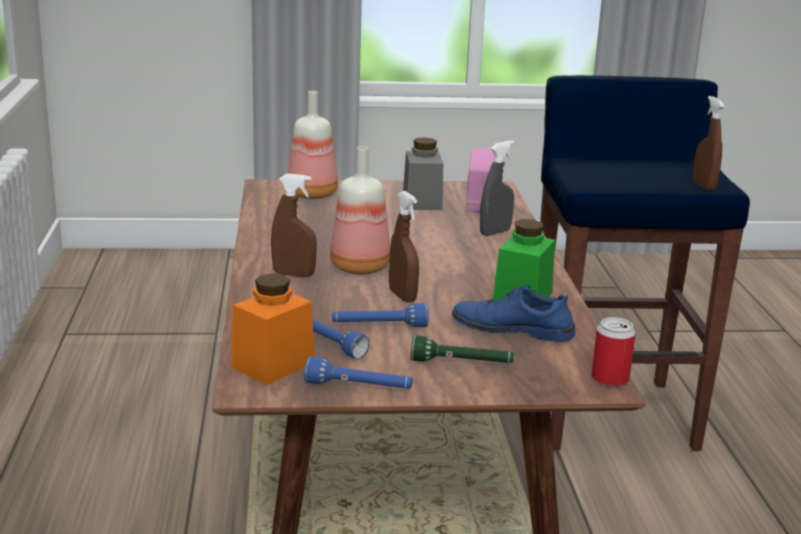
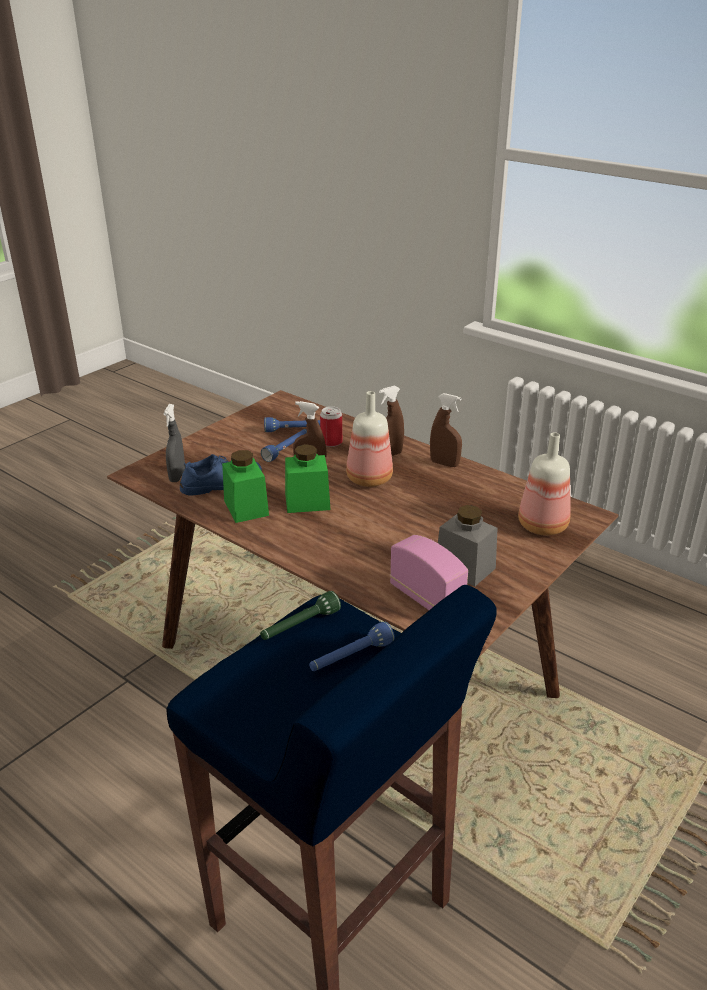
camera: 135 degrees right, 10 degrees up
orange jar [231,273,314,385] -> none
blue flashlight [304,356,412,389] -> blue flashlight moved to [309,622,395,671]
green flashlight [411,335,514,363] -> green flashlight moved to [260,591,341,640]
grey spray bottle [480,141,515,236] -> grey spray bottle moved to [163,404,185,482]
can [591,317,636,387] -> can moved to [320,406,342,447]
brown spray bottle [693,96,725,191] -> brown spray bottle moved to [430,393,462,467]
none -> green jar [285,444,331,513]

